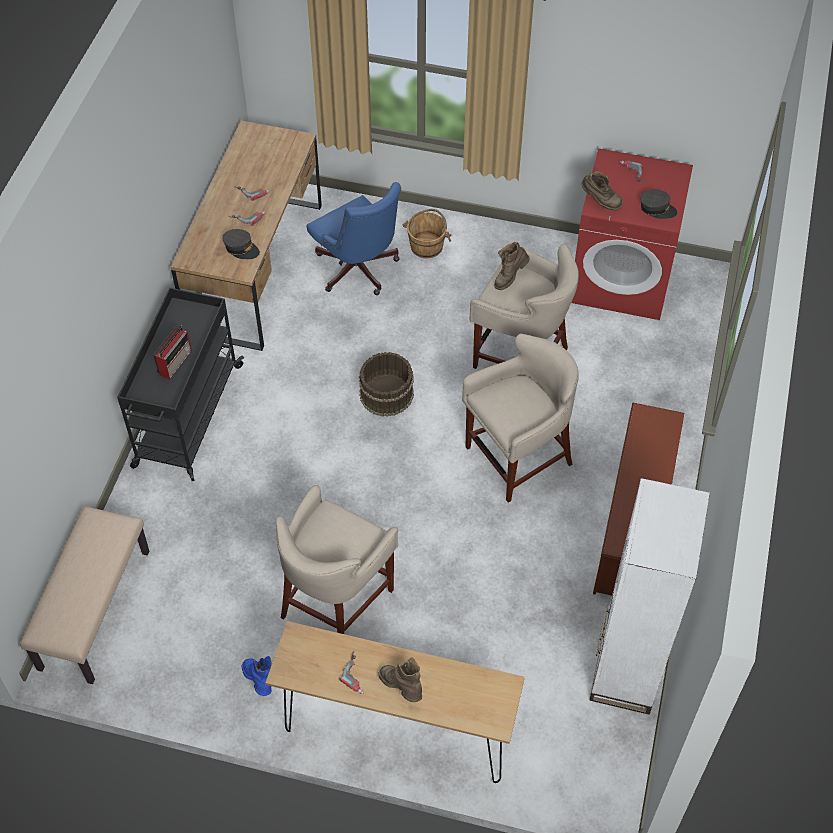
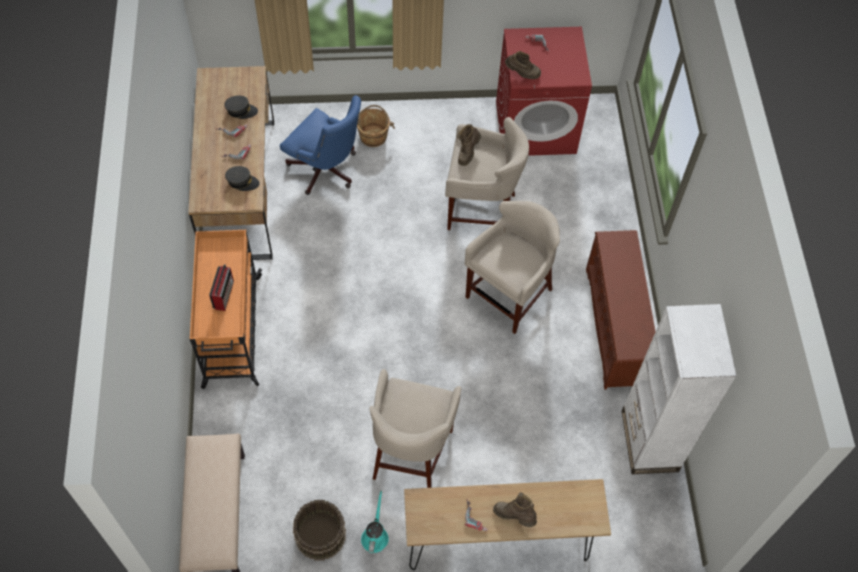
camera: 20 degrees left, 5 degrees up
black cart [117,288,244,481] -> orange cart [190,230,262,389]
blue boot [241,656,272,696] -> turquoise watering can [361,491,389,553]
brown bucket [359,352,414,417] -> brown bucket moved to [293,500,346,560]
grey cap [640,190,677,219] -> grey cap moved to [224,96,258,119]

